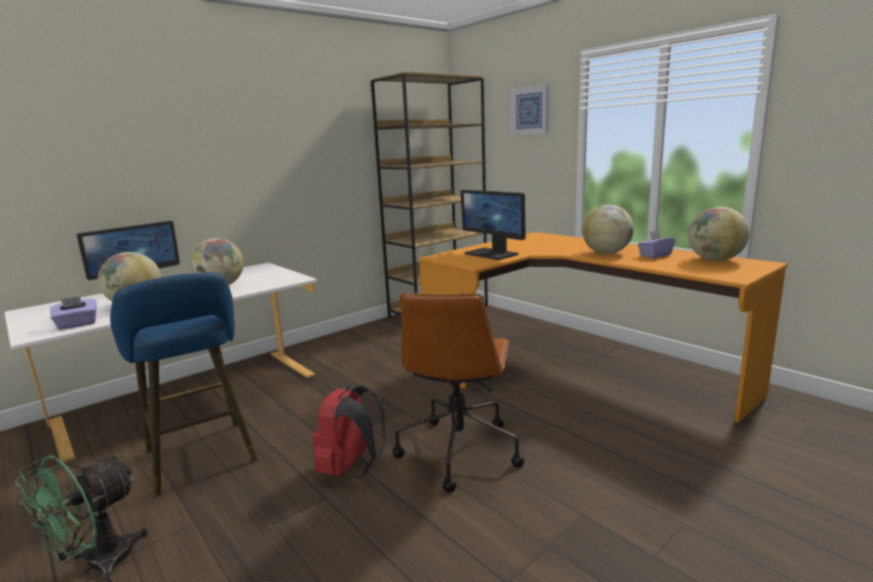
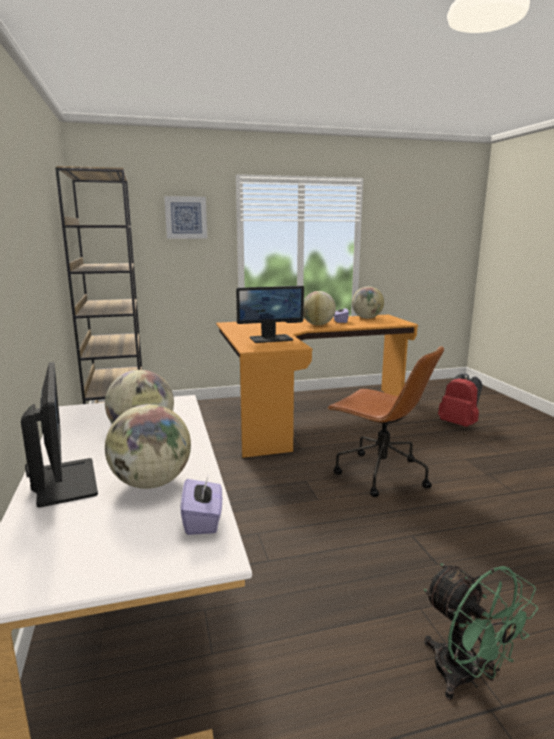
camera: 65 degrees left, 0 degrees up
blue stool [110,273,258,496] -> none
red backpack [313,386,385,479] -> red backpack moved to [438,374,483,427]

